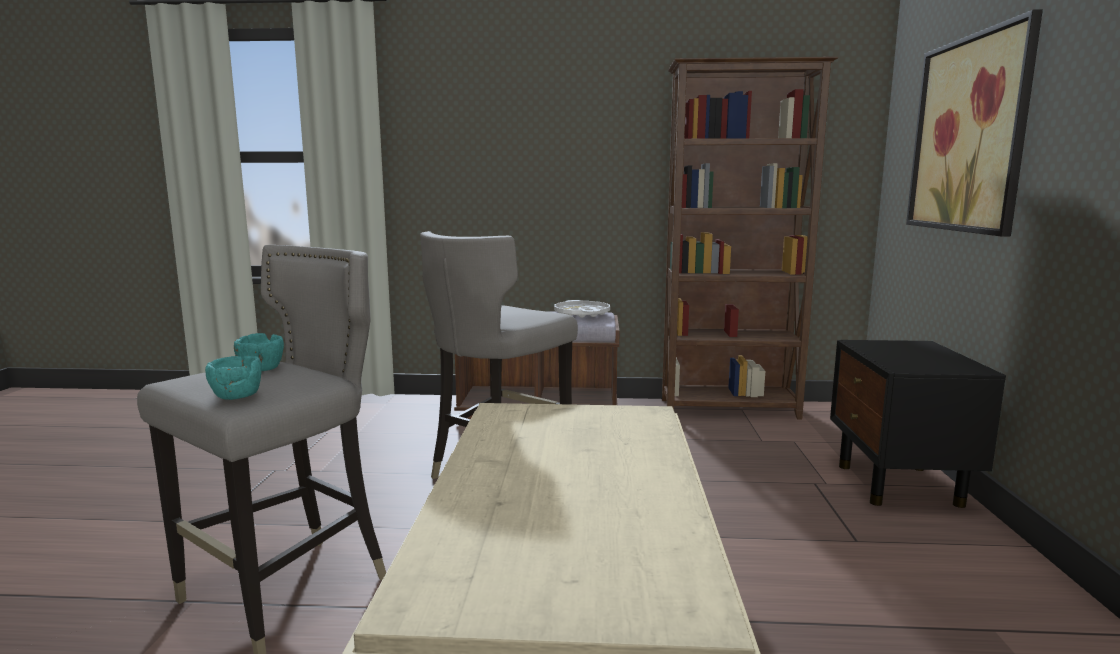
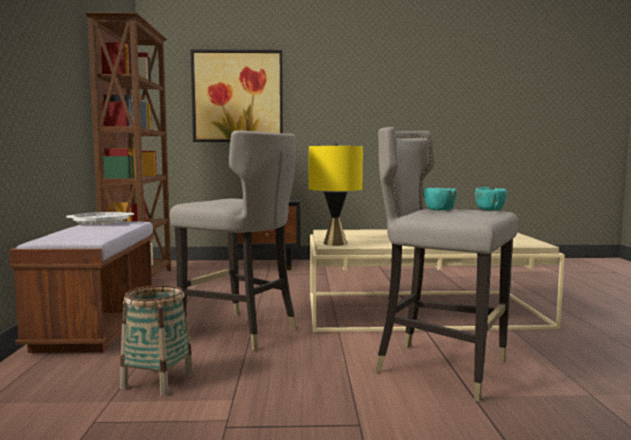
camera: 95 degrees left, 5 degrees down
none -> basket [120,285,193,396]
none -> yellow table lamp [309,143,363,246]

